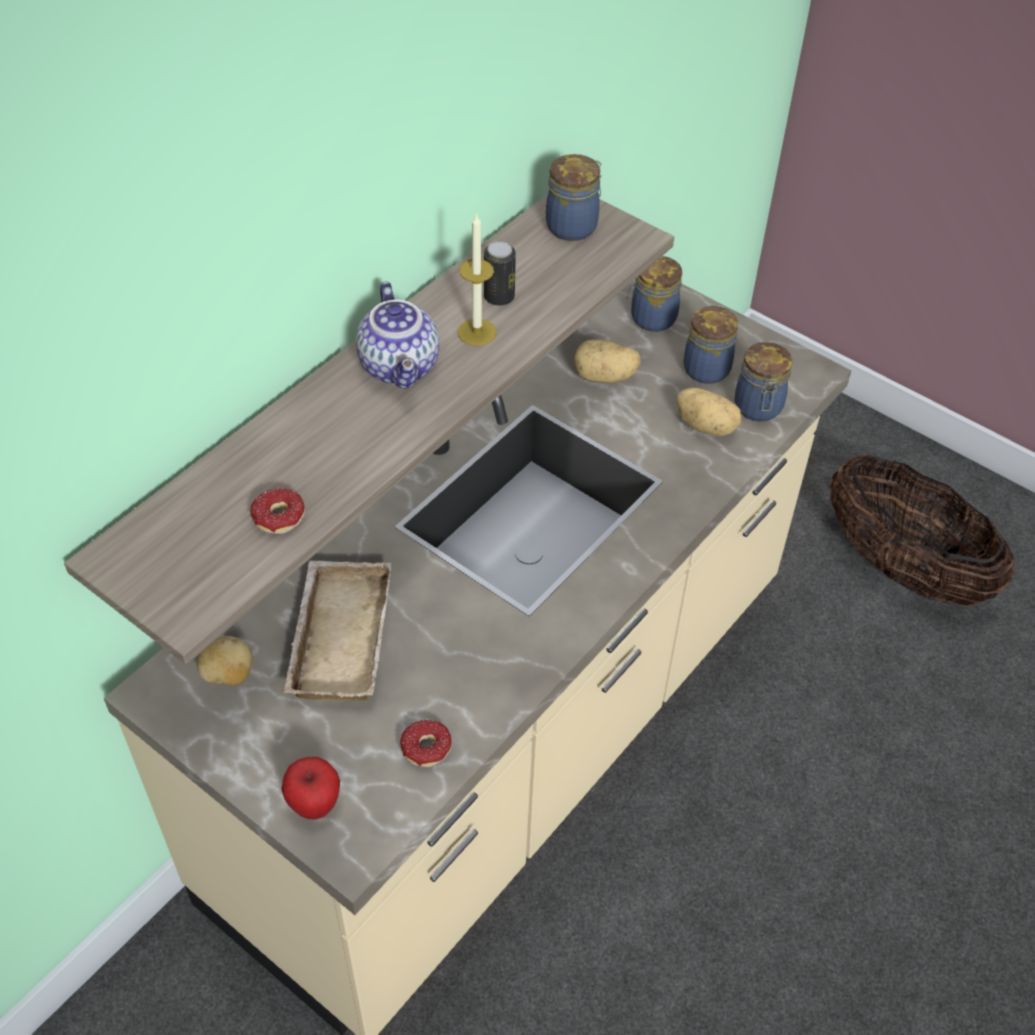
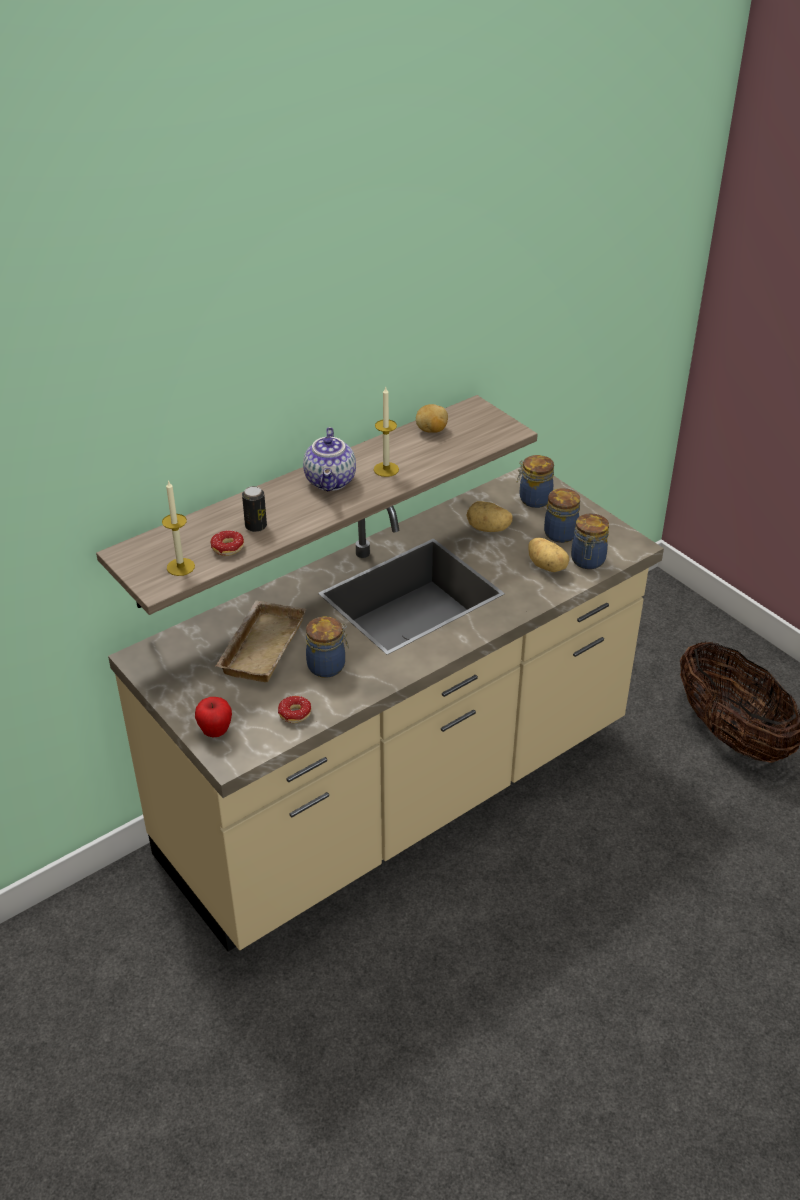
camera: 15 degrees right, 10 degrees down
potato [197,636,252,685] -> potato moved to [416,404,448,433]
can [484,241,516,306] -> can moved to [242,486,267,532]
jar [546,154,602,241] -> jar moved to [306,616,349,678]
none -> candle [162,480,195,576]

